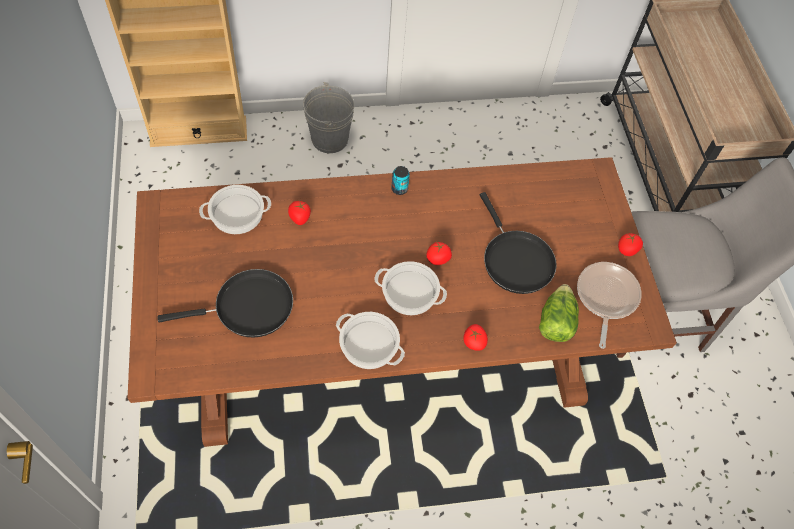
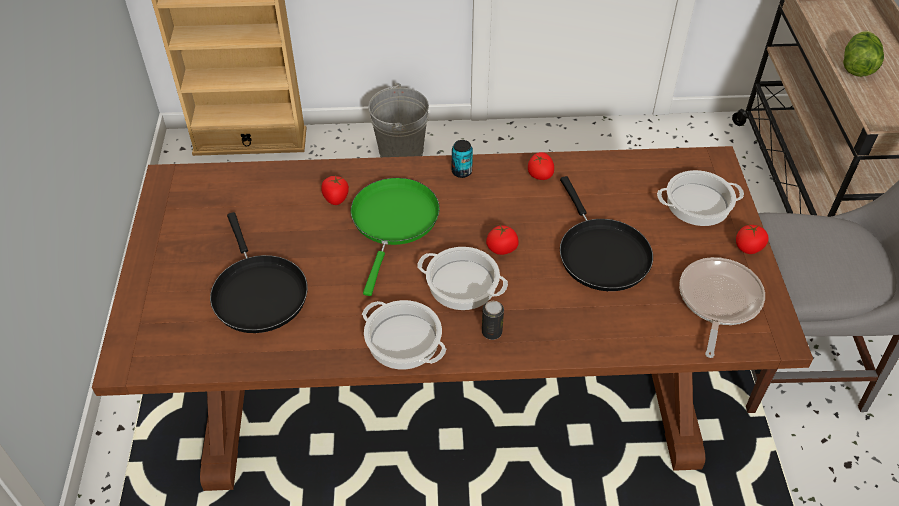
camera: 10 degrees right, 10 degrees down
black frying pan [157,269,293,338] -> black frying pan turned 75 degrees clockwise [210,212,308,333]
cooking pot [199,185,271,234] -> cooking pot moved to [657,170,744,226]
tomato [464,324,488,351] -> tomato moved to [528,152,554,180]
lettuce [539,284,579,342] -> lettuce moved to [843,30,884,77]
none -> green frying pan [351,178,440,296]
none -> can [482,301,504,340]

